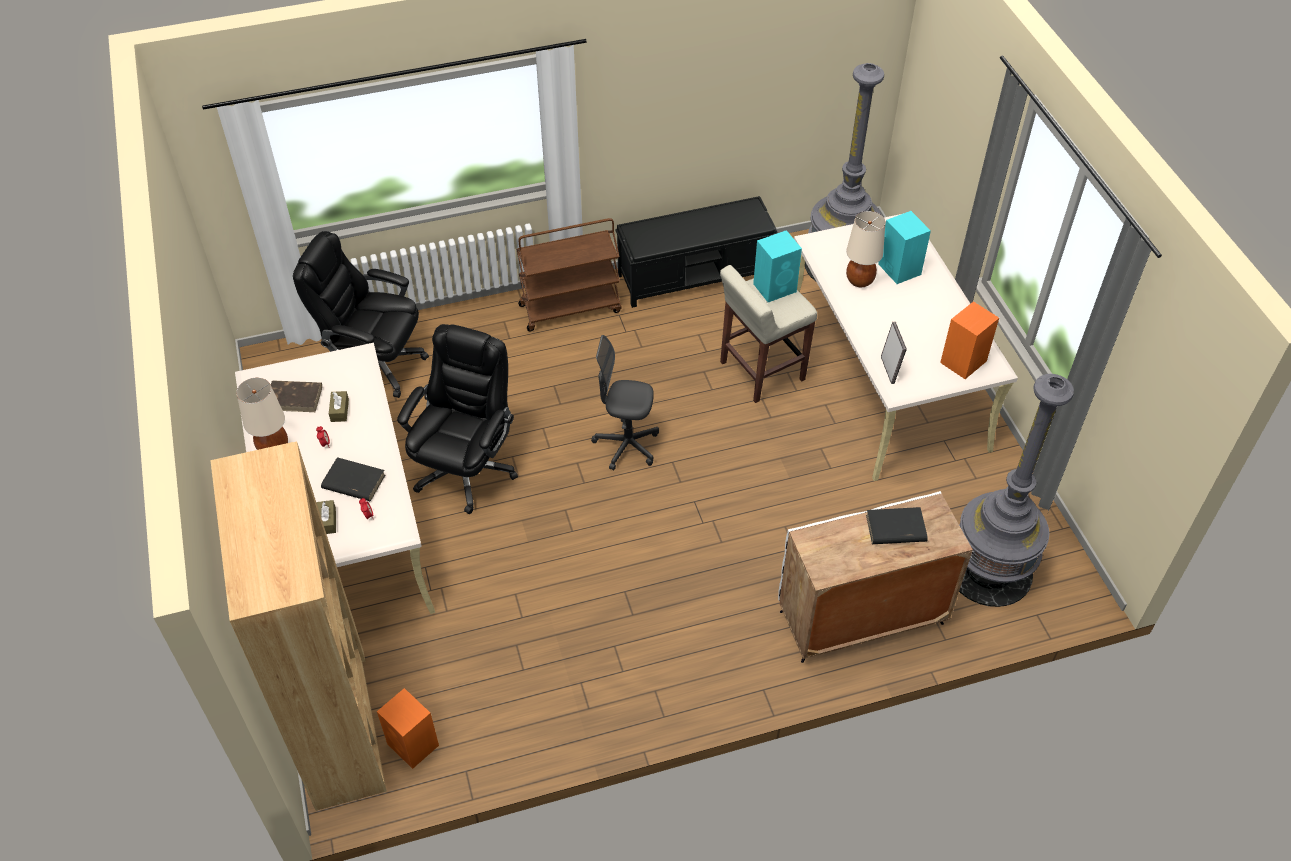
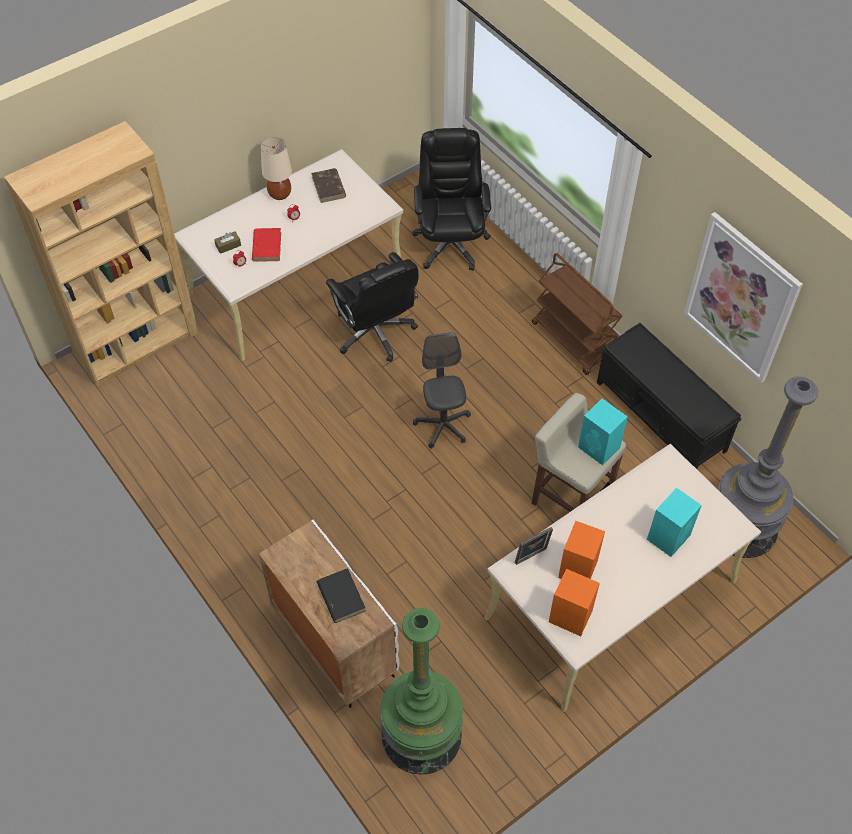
camera: 70 degrees right, 5 degrees up
black book [321,457,385,501] -> red book [252,228,281,262]
brown tissue box [329,391,349,422] -> none
orange speaker [377,688,439,769] -> orange speaker moved to [558,521,605,579]
black office chair [397,324,518,514] -> black office chair turned 60 degrees clockwise [326,252,418,362]
beige table lamp [846,211,886,287] -> none
grey floor lamp [959,374,1074,607] -> green floor lamp [380,608,463,775]
none -> picture [684,212,803,383]

